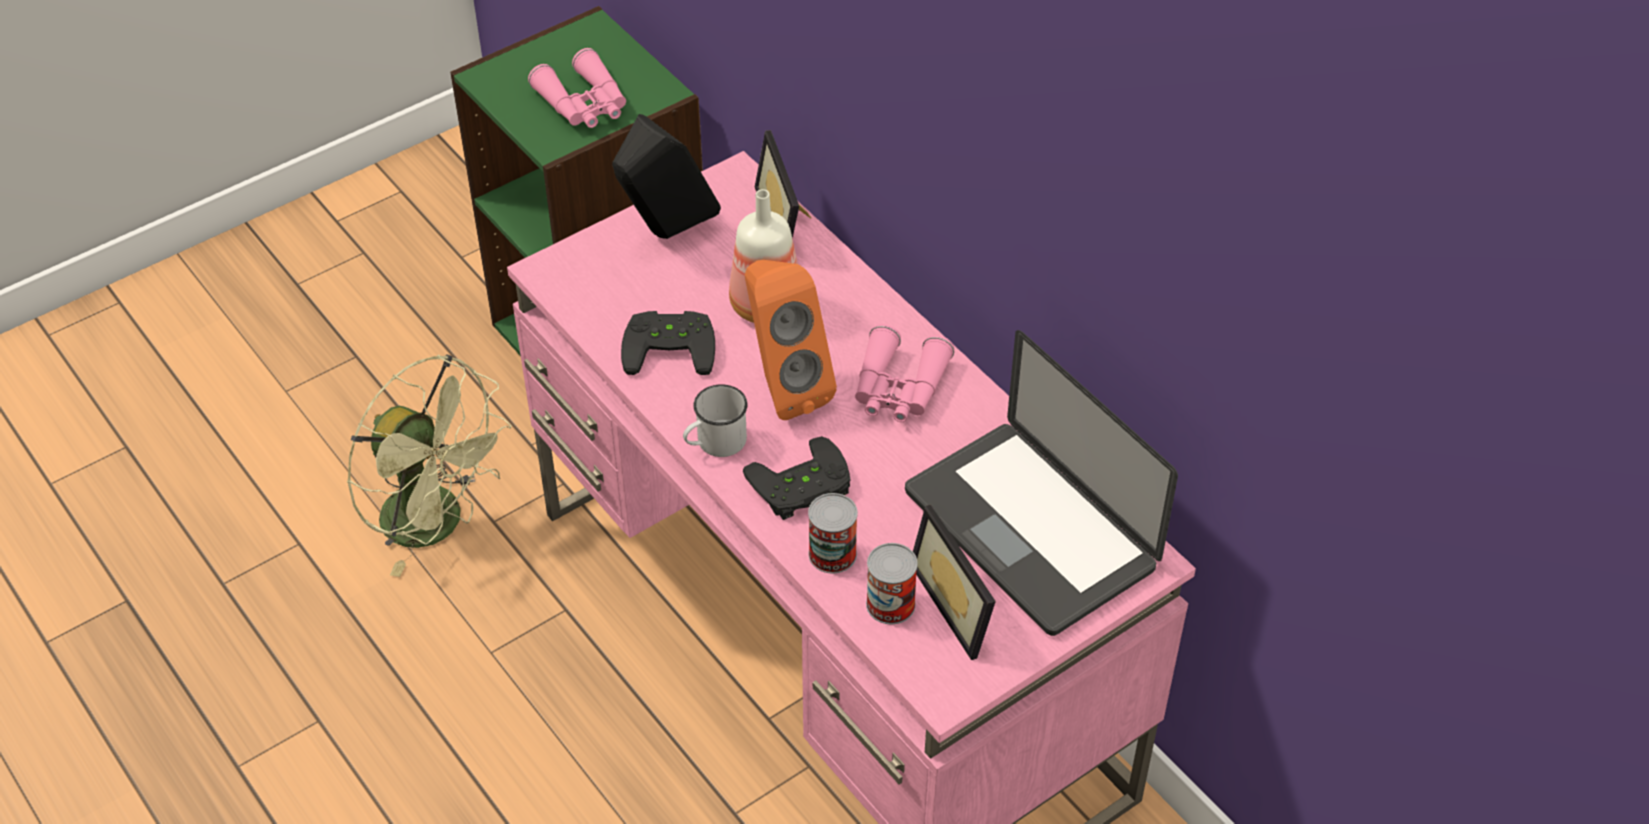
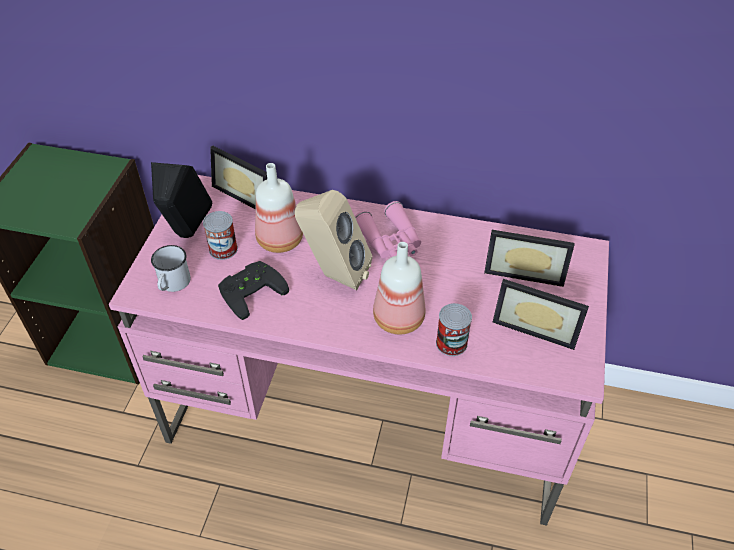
camera: 40 degrees left, 0 degrees up
green fan [347,354,512,577] -> none
pink binoculars [528,48,626,128] -> none
white mug [683,384,748,457] -> white mug moved to [151,245,191,292]
black game controller [743,436,851,520] -> bottle [373,242,425,334]
orange speaker [745,260,837,420] -> beige speaker [295,190,372,291]
can [866,543,918,624] -> can moved to [203,211,238,260]
laptop [905,330,1178,636] -> picture frame [484,230,575,287]

